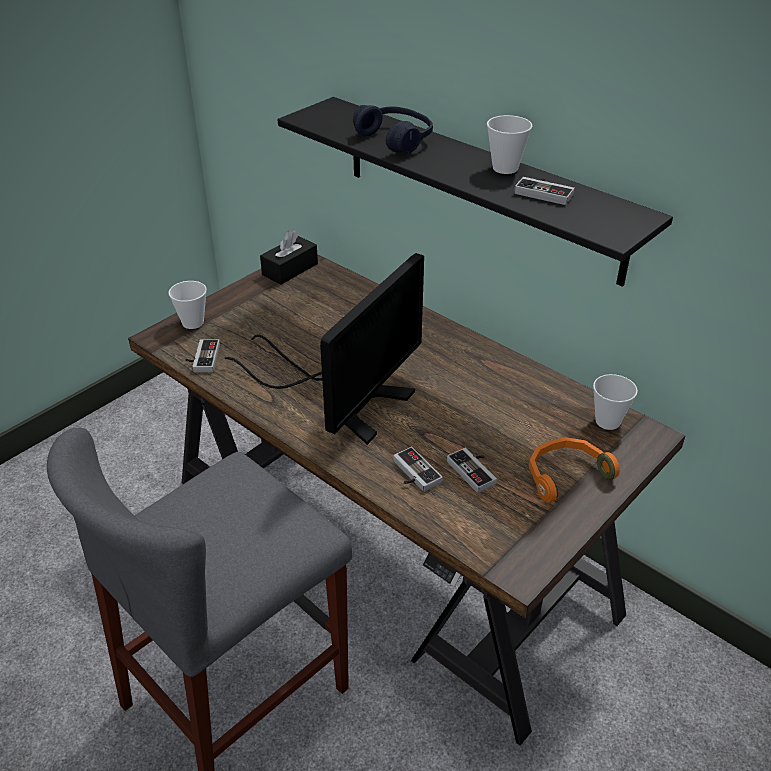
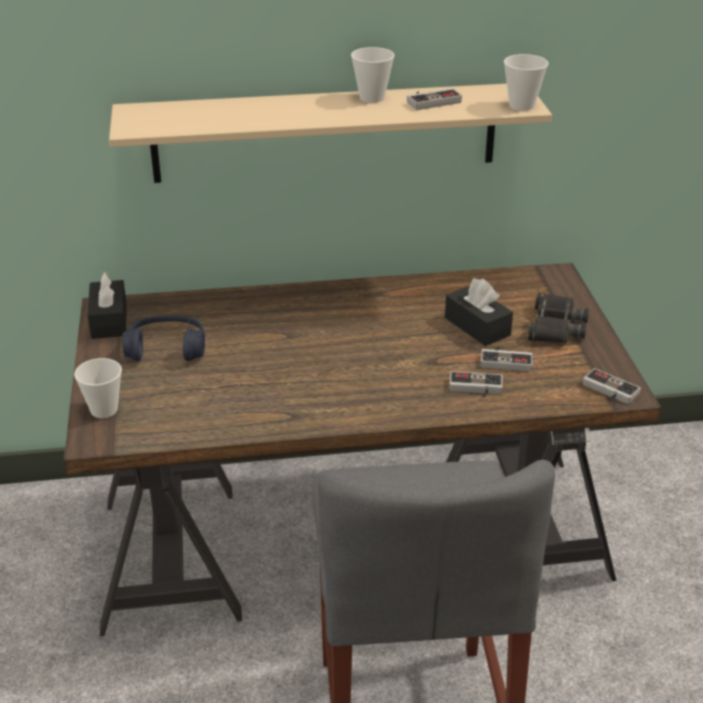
camera: 50 degrees left, 5 degrees down
game controller [185,339,220,372] -> game controller moved to [582,368,641,404]
monitor [225,253,424,445] -> none
black shelf [278,97,673,287] -> beige shelf [109,84,552,183]
blue headphones [353,105,433,153] -> blue headphones moved to [123,316,205,361]
orange headphones [529,437,620,502] -> black binoculars [527,293,589,343]
cup [593,374,638,430] -> cup moved to [504,54,549,111]
none -> black tissue box [445,278,513,346]

